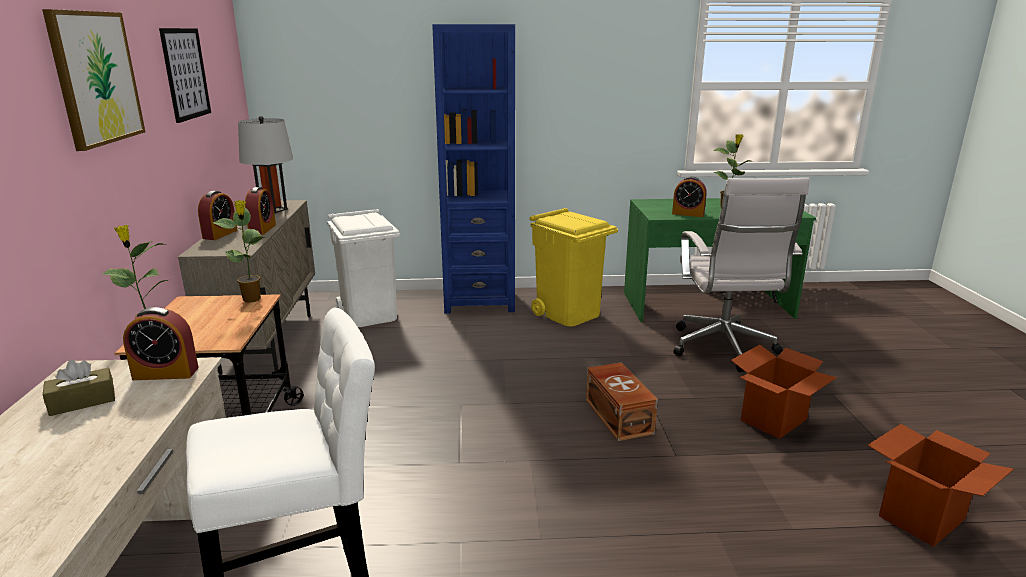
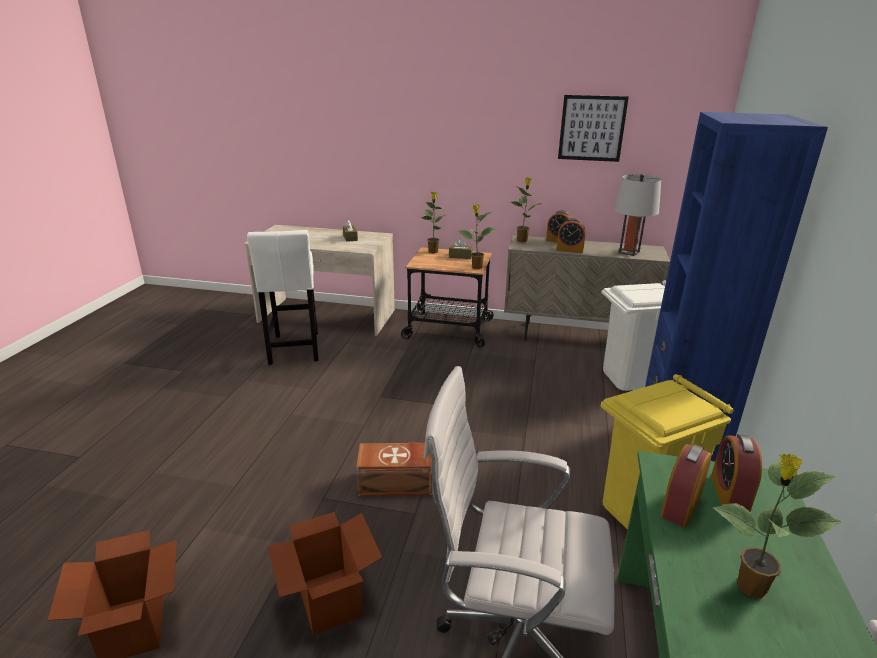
camera: 105 degrees right, 5 degrees up
picture [42,9,145,151] -> none
alarm clock [123,307,199,380] -> alarm clock moved to [711,434,762,512]
none -> brown tissue box [449,238,473,259]
none -> potted plant [509,177,541,242]

